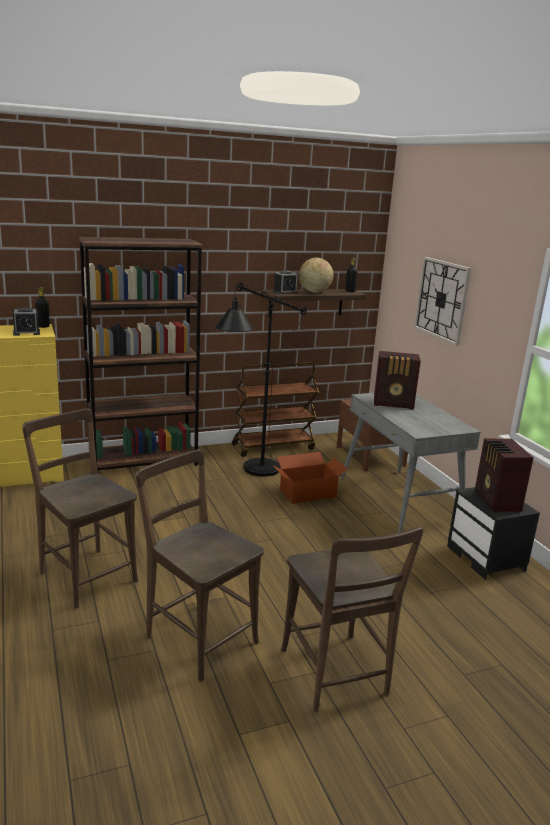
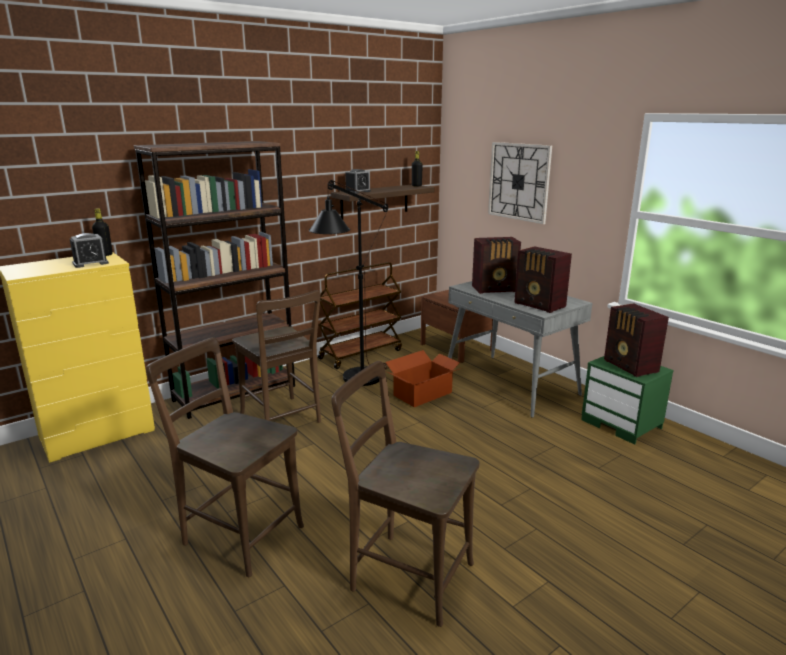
camera: 15 degrees left, 0 degrees up
brown chair [281,527,424,712] -> brown chair moved to [232,290,321,423]
globe [299,258,333,293] -> none
black nightstand [447,487,540,580] -> green nightstand [581,356,673,445]
none -> radio [514,246,572,313]

